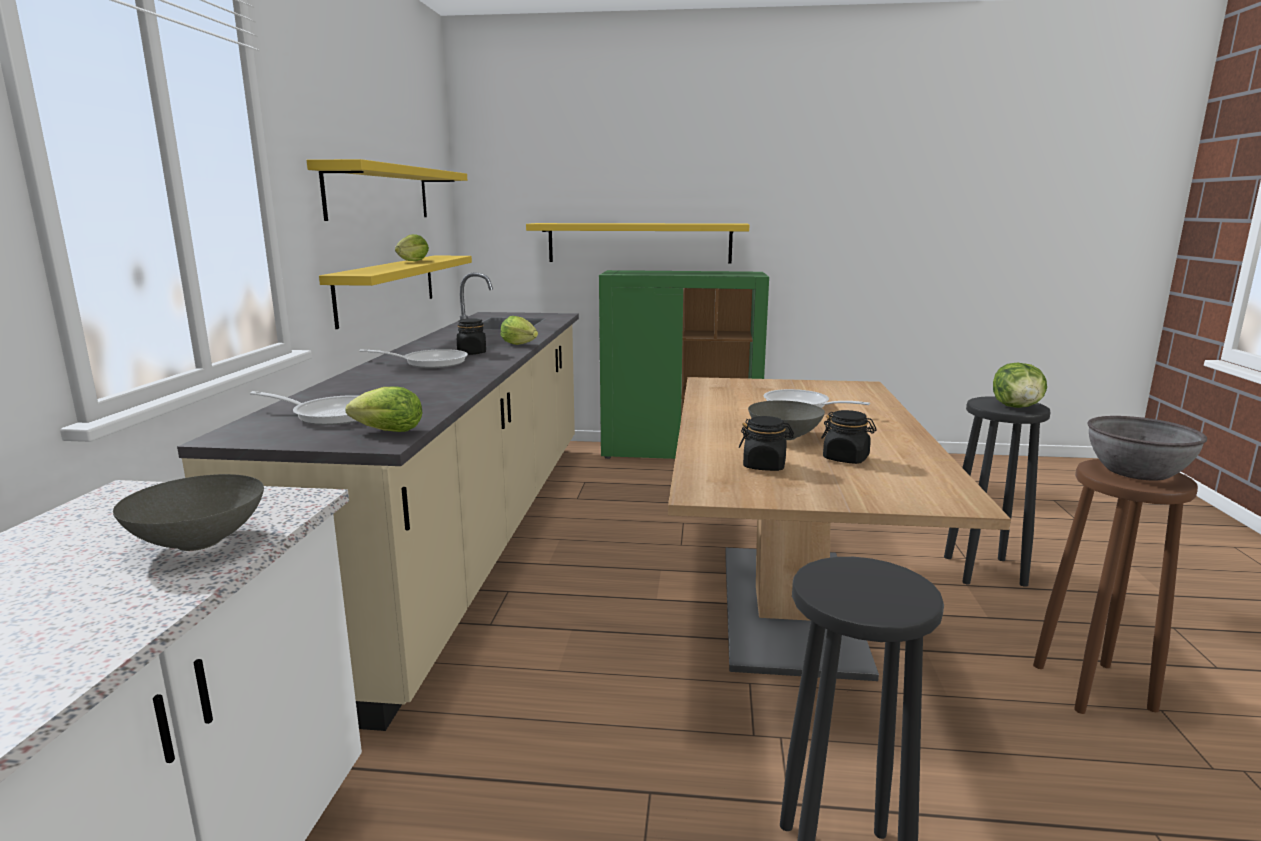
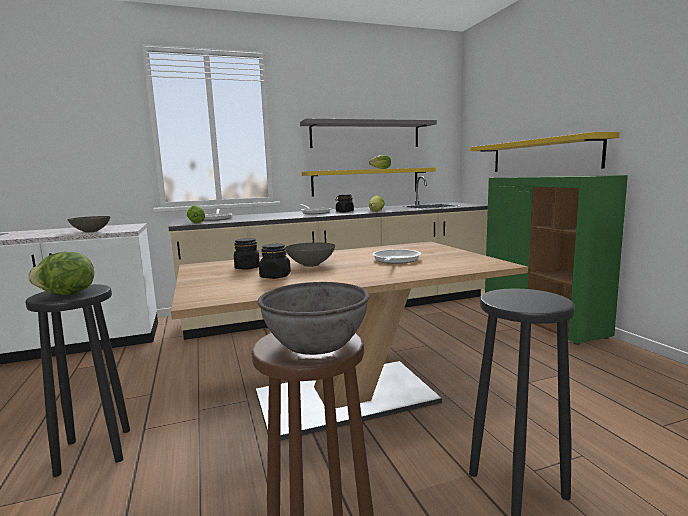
camera: 65 degrees right, 5 degrees down
yellow shelf [307,159,467,221] -> grey shelf [300,119,437,148]
lettuce [993,362,1047,408] -> lettuce moved to [28,252,94,295]

